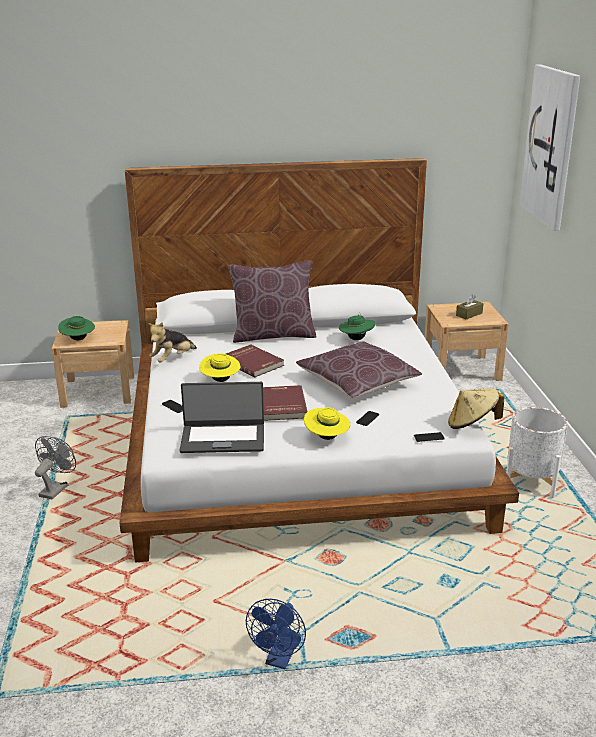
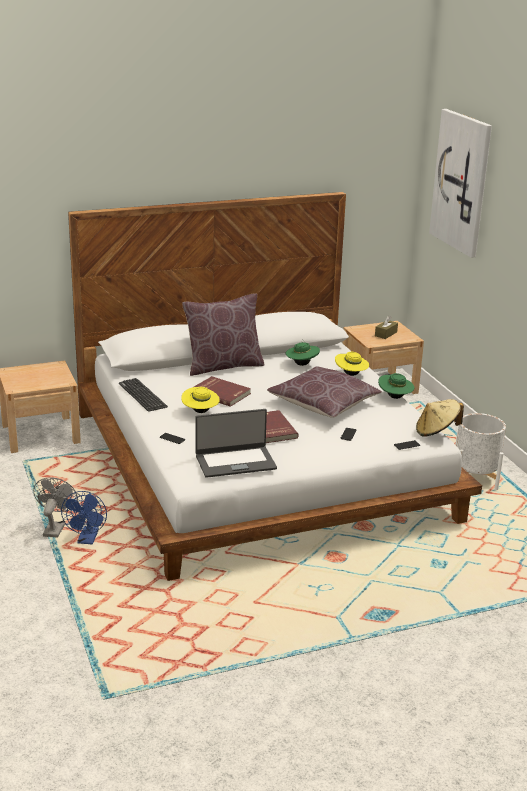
camera: 15 degrees left, 0 degrees up
green hat [58,316,95,341] -> green hat moved to [378,373,415,399]
plush toy [148,322,197,363] -> keyboard [119,378,168,412]
blue fan [246,599,306,669] -> blue fan moved to [61,491,107,545]
yellow hat [304,407,350,440] -> yellow hat moved to [335,352,369,376]

